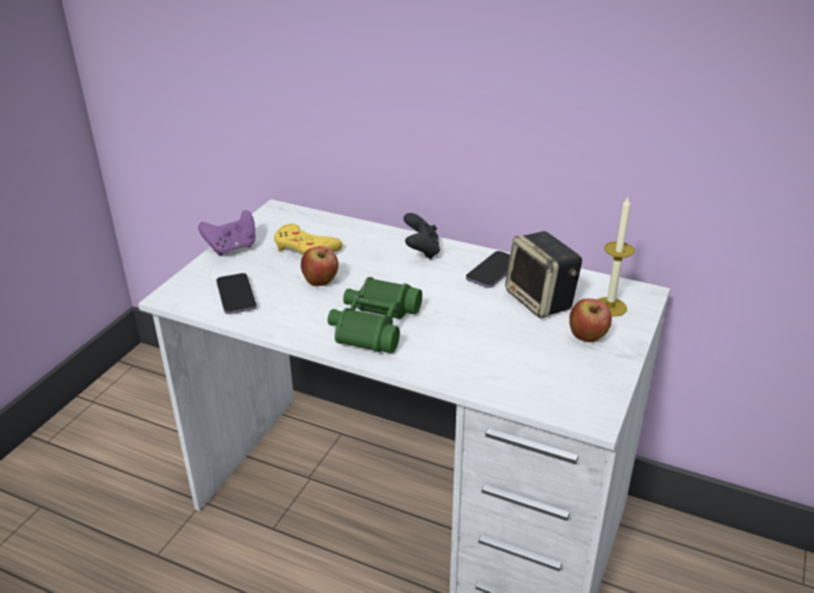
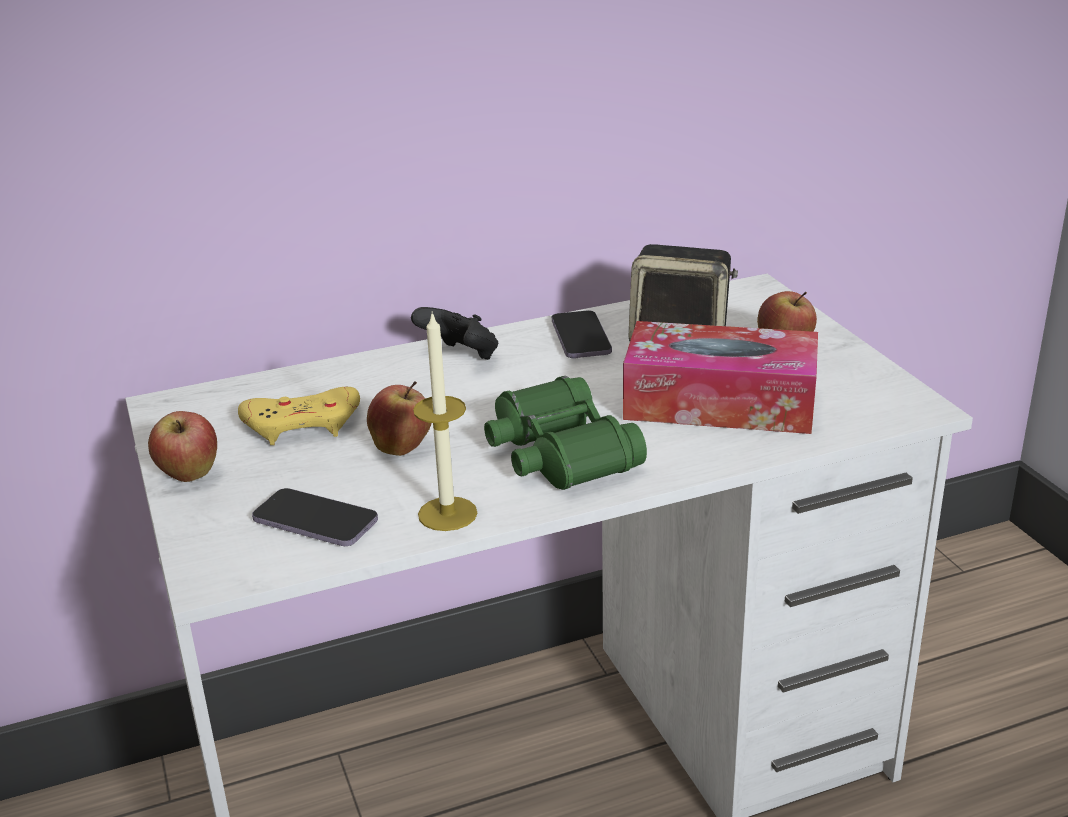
camera: 45 degrees left, 5 degrees down
purple game controller [198,210,255,256] -> apple [148,411,217,482]
candle [597,197,634,317] -> candle moved to [413,312,478,531]
none -> tissue box [623,321,818,434]

